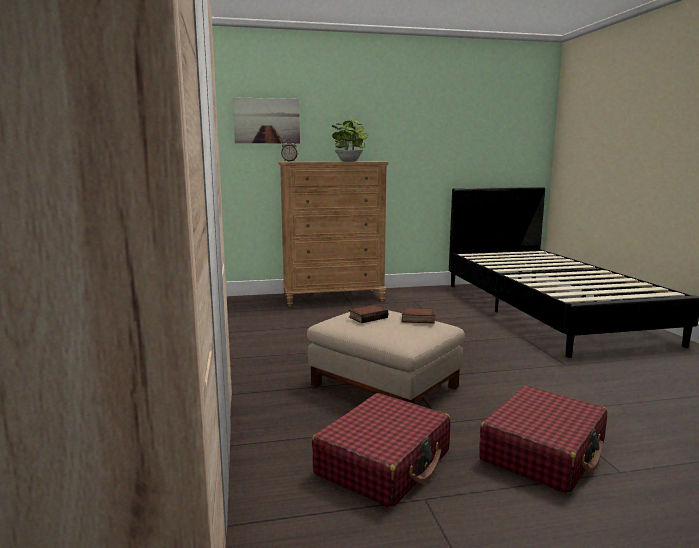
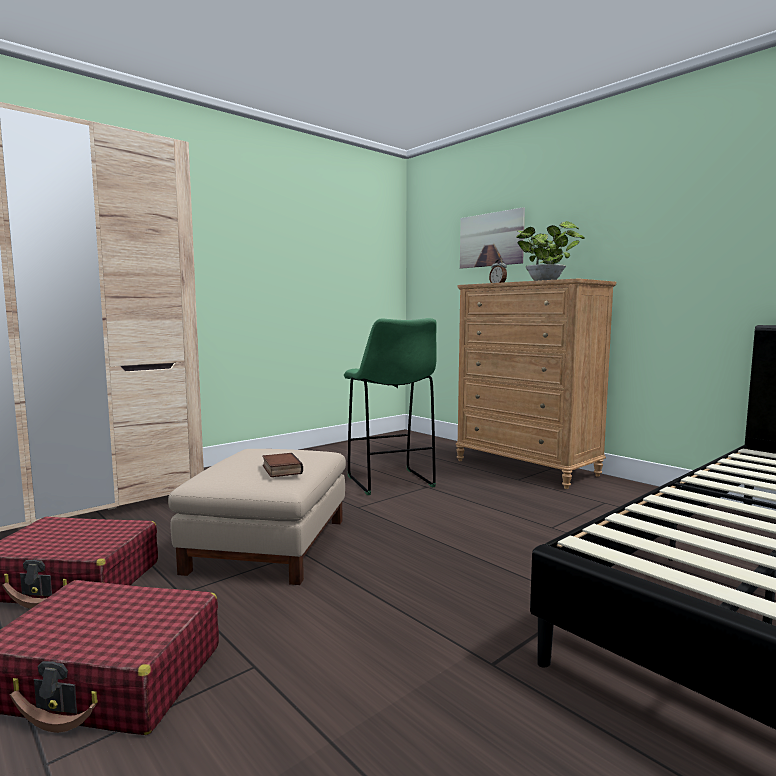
camera: 60 degrees right, 5 degrees down
book [349,305,388,323] -> none
none -> green stool [344,318,437,495]

